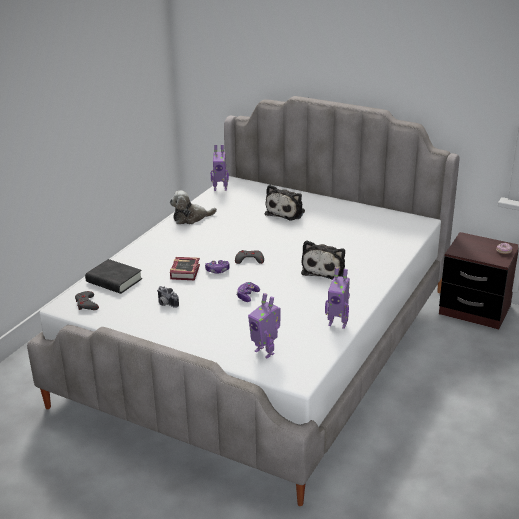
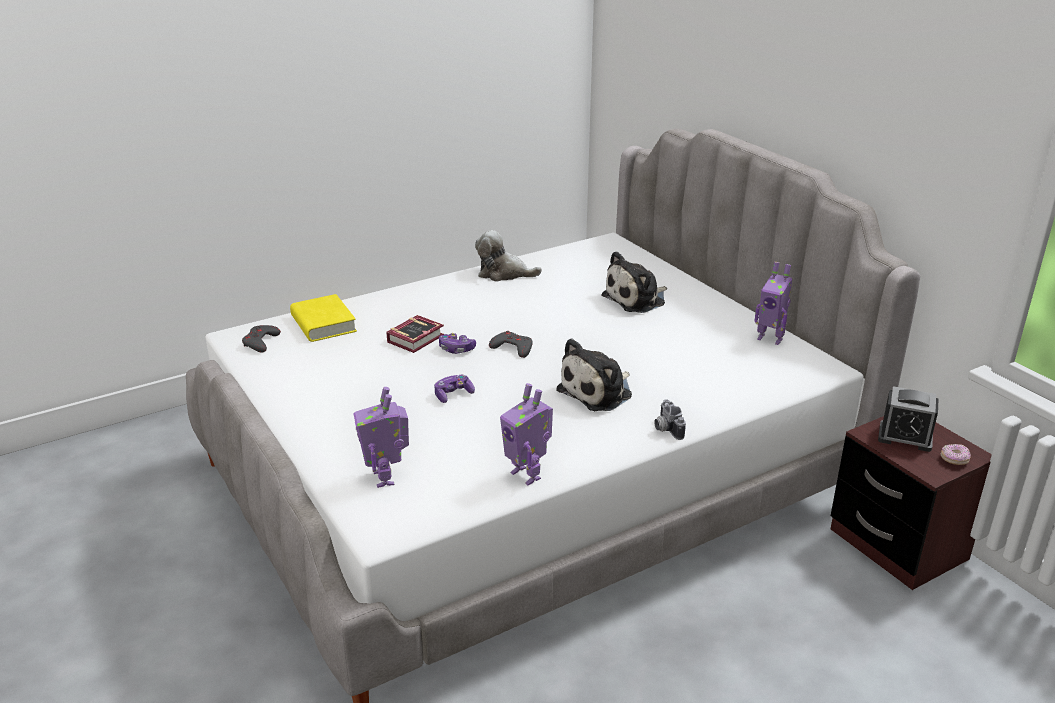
camera: 30 degrees right, 0 degrees up
black book [85,259,142,294] -> yellow book [290,294,357,342]
camera [157,286,179,308] -> camera moved to [654,399,686,440]
toy robot [211,145,229,191] -> toy robot moved to [755,262,792,345]
none -> alarm clock [878,386,939,452]

